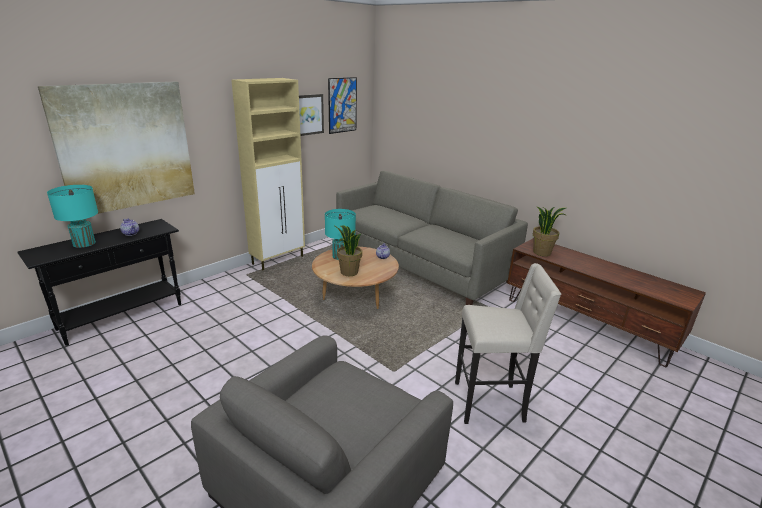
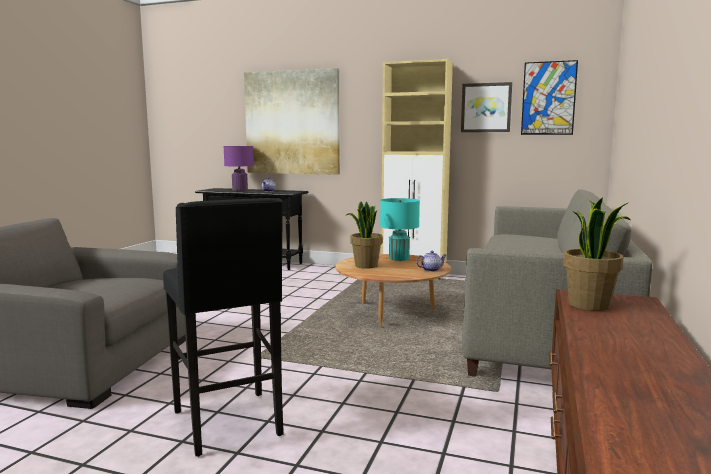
camera: 65 degrees right, 15 degrees down
turquoise table lamp [47,185,98,248] -> purple table lamp [224,146,254,191]
beige stool [455,263,561,424] -> black stool [163,198,283,457]

